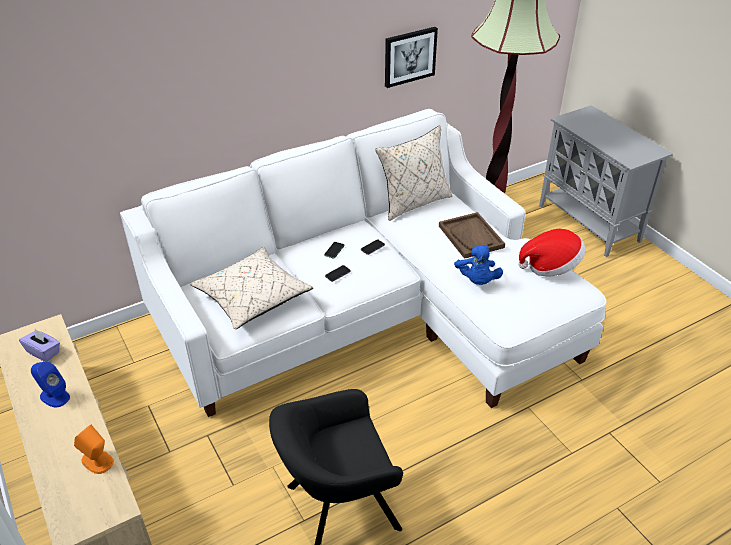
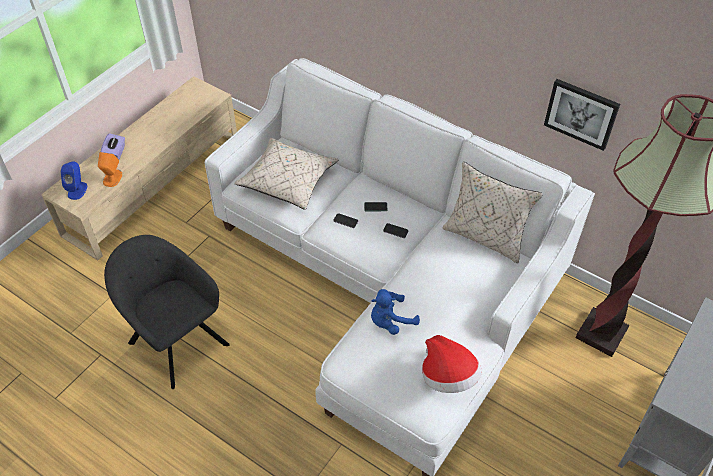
camera: 65 degrees right, 10 degrees up
purple tissue box [19,329,60,362] -> purple tissue box moved to [101,133,125,159]
blue speaker [31,362,70,408] -> blue speaker moved to [61,161,87,200]
brown tray [439,212,505,259] -> none

